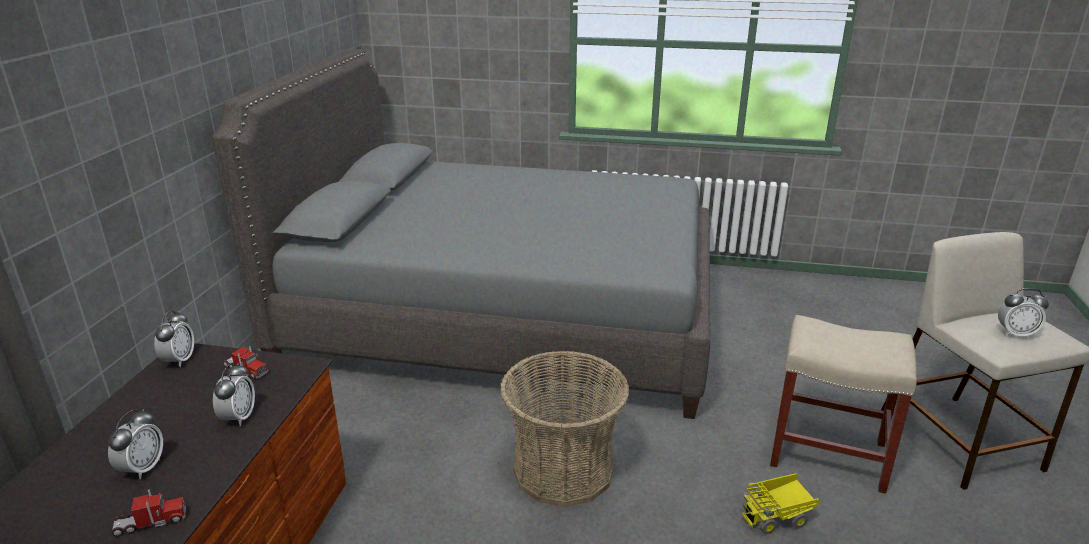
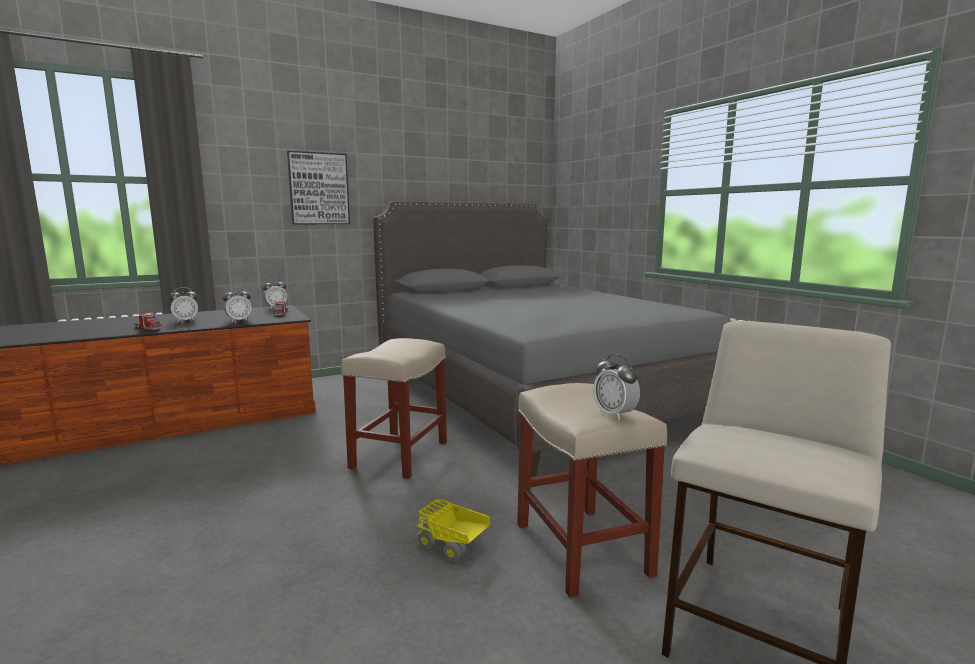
camera: 50 degrees right, 15 degrees down
basket [500,351,630,507] -> beige stool [341,338,447,479]
alarm clock [998,288,1049,338] -> alarm clock moved to [593,354,640,420]
none -> picture [287,151,350,224]

